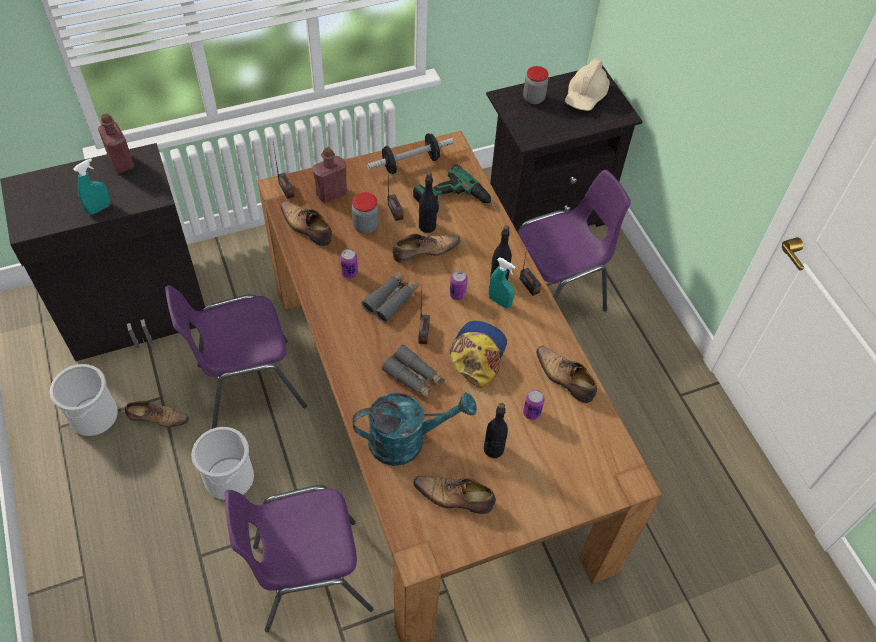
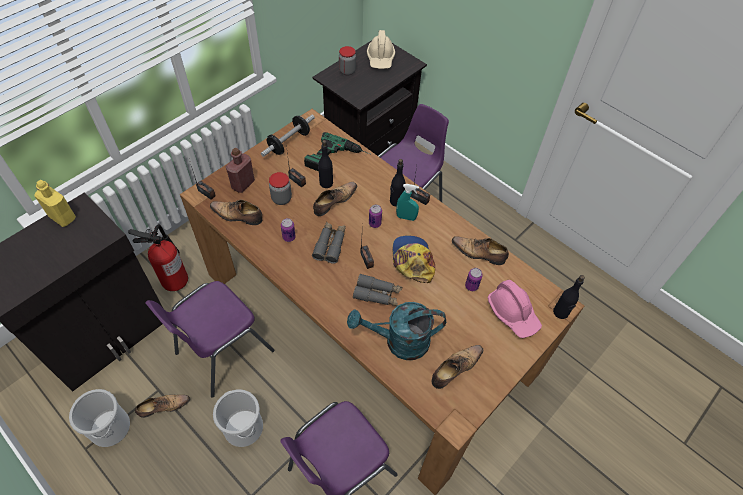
camera: 25 degrees left, 0 degrees up
turquoise spray bottle [73,158,110,215] -> none
red bottle [98,113,134,173] -> yellow bottle [34,180,76,227]
turquoise watering can [352,392,477,466] -> turquoise watering can turned 150 degrees counterclockwise [347,302,446,360]
shoe [413,476,496,514] -> shoe turned 150 degrees clockwise [431,345,483,389]
black bottle [484,403,508,458] -> black bottle moved to [553,275,585,319]
none -> fire extinguisher [128,225,188,291]
none -> pink hard hat [487,280,542,338]

